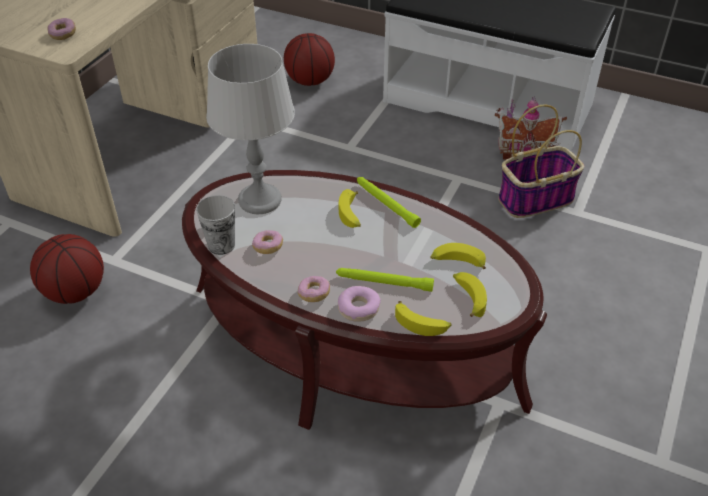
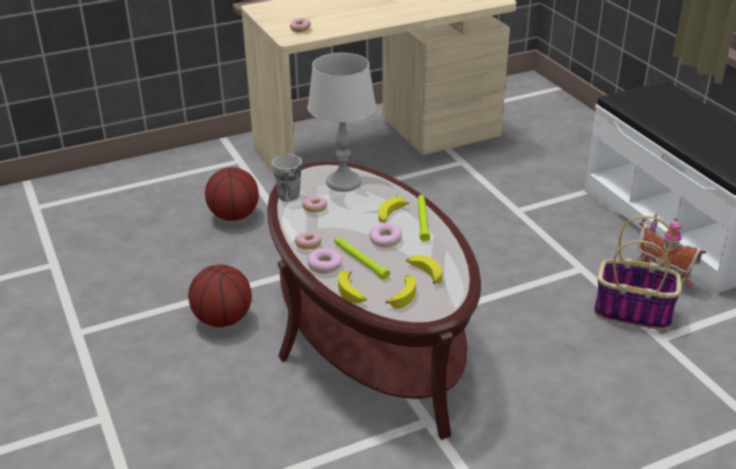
camera: 40 degrees right, 10 degrees down
basketball [284,33,335,86] -> basketball moved to [188,264,252,327]
none -> donut [369,223,402,248]

